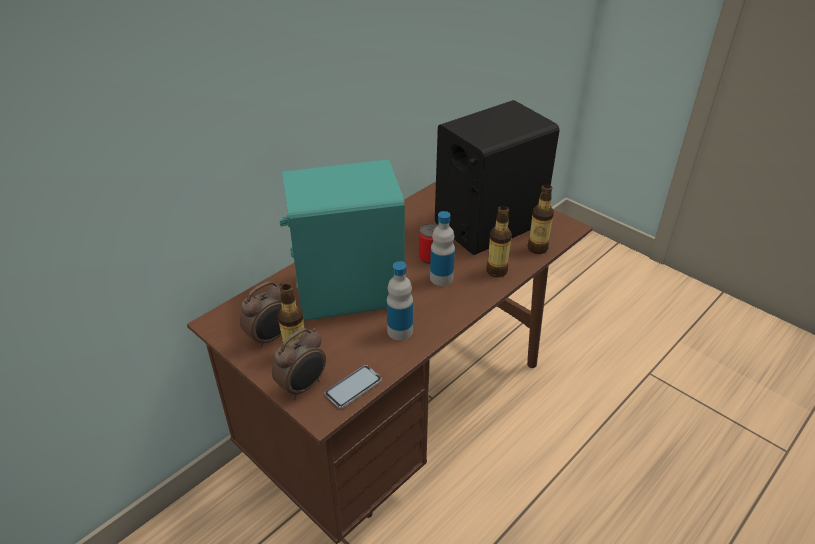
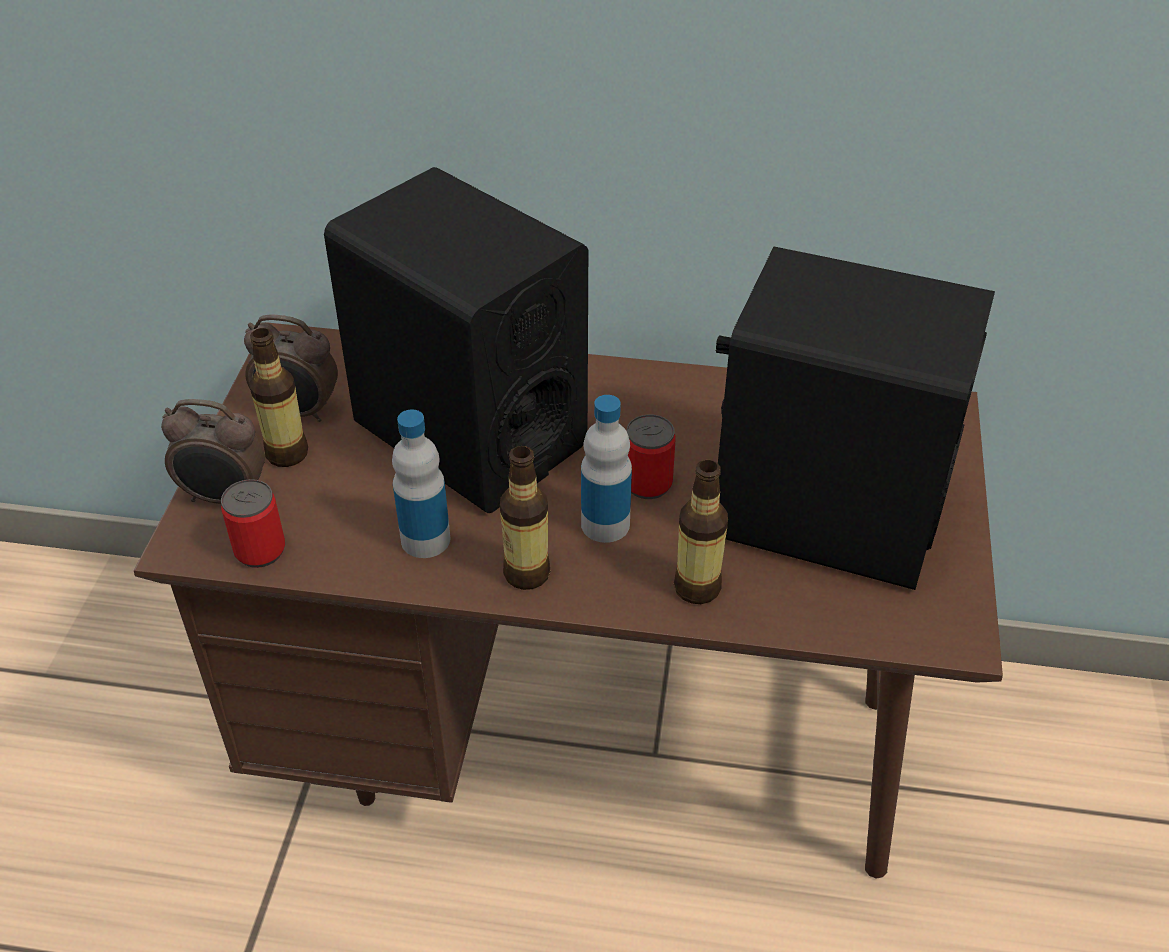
camera: 55 degrees right, 5 degrees up
turquoise speaker [279,159,405,321] -> black speaker [324,167,588,513]
phone [325,365,382,408] -> can [221,479,285,568]
bottle [528,184,554,254] -> bottle moved to [500,446,551,590]

